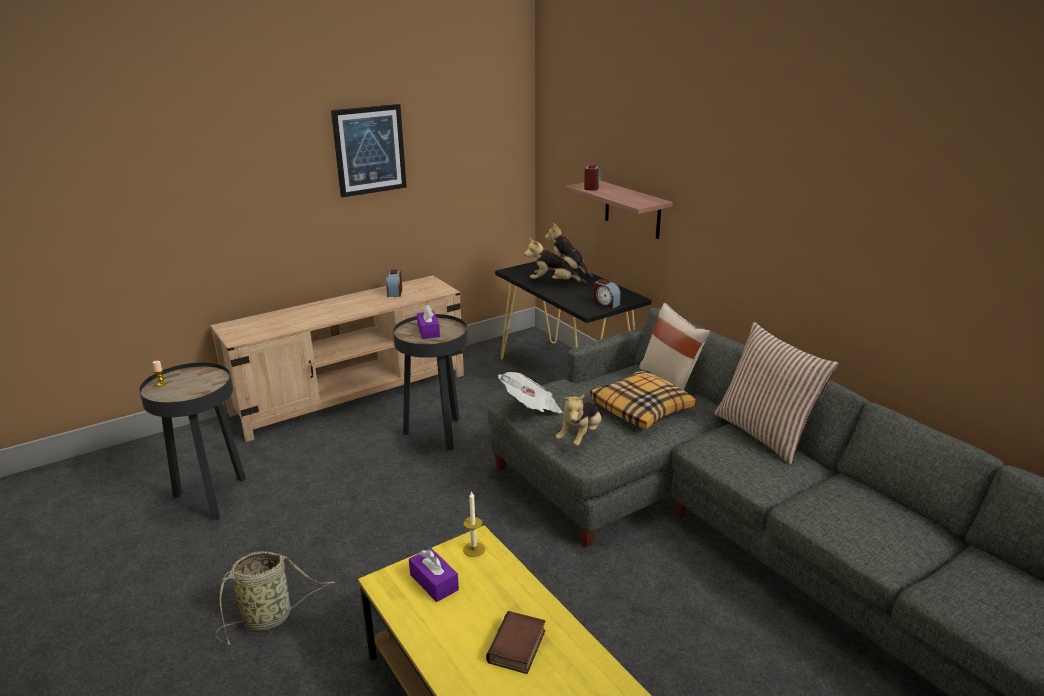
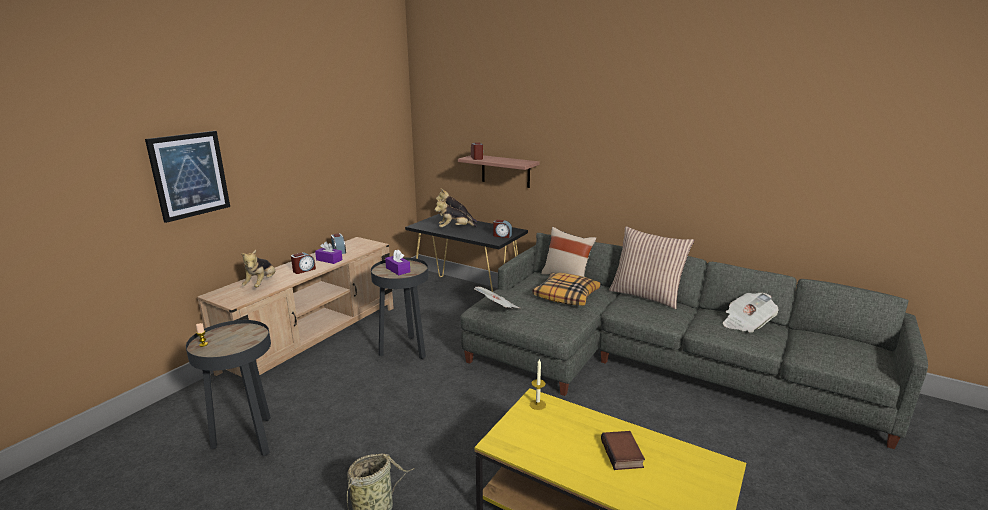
camera: 25 degrees left, 5 degrees down
picture [331,104,407,197] -> picture moved to [145,131,230,223]
purple tissue box [409,548,459,602] -> purple tissue box moved to [315,241,343,264]
plush toy [556,395,602,446] -> plush toy moved to [241,250,275,287]
none -> alarm clock [291,252,316,274]
none -> newspaper [723,293,778,333]

